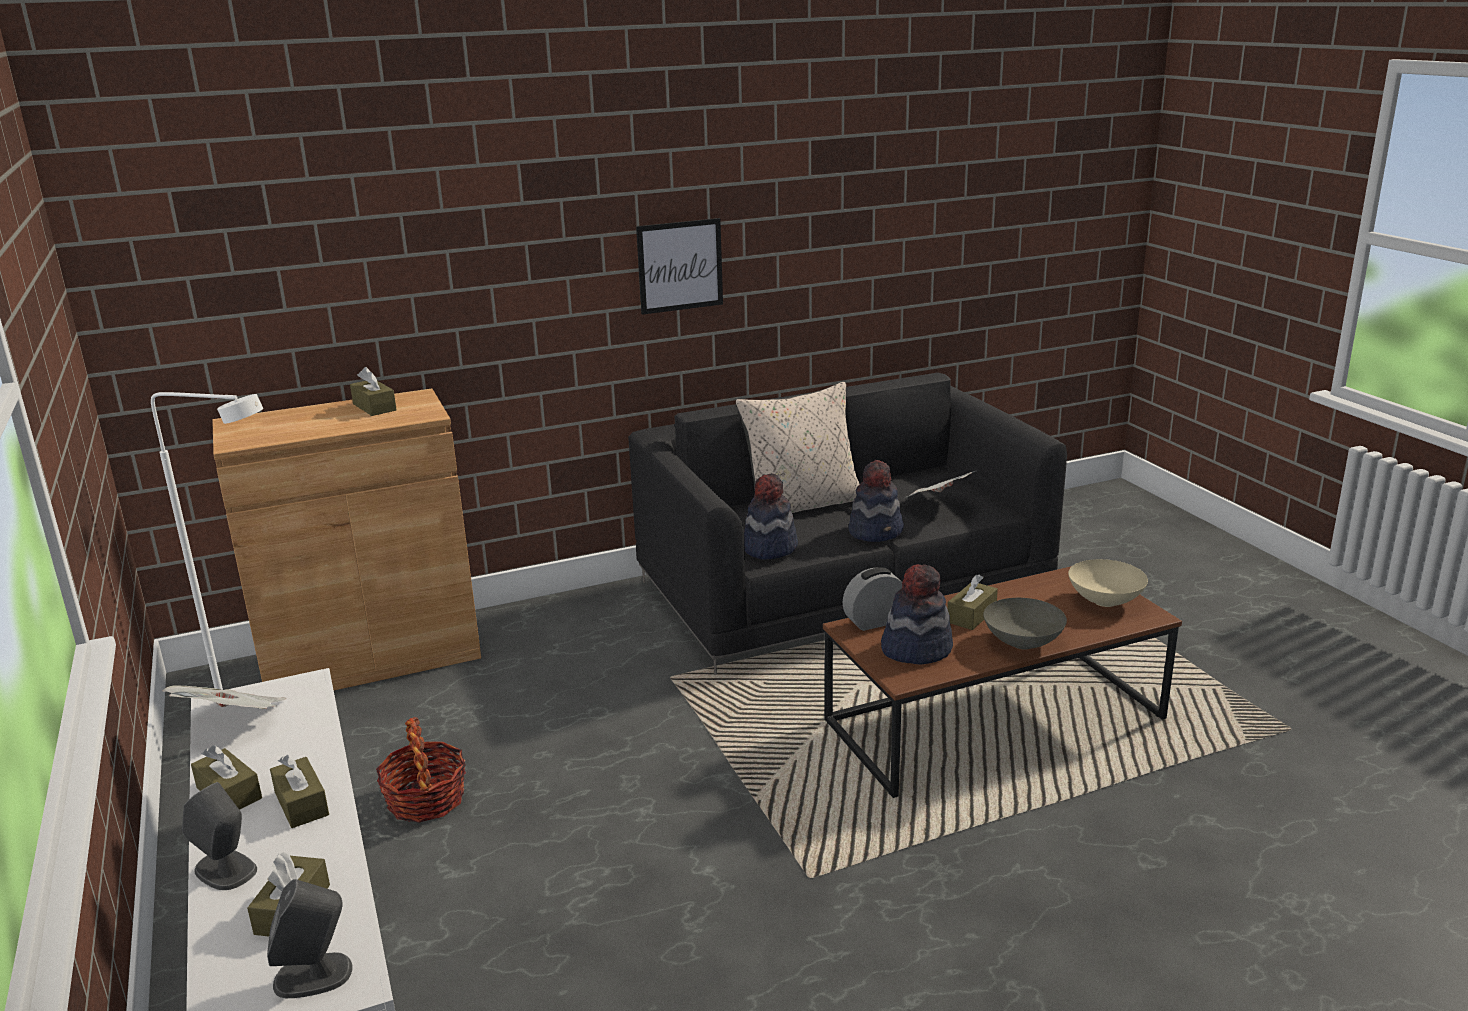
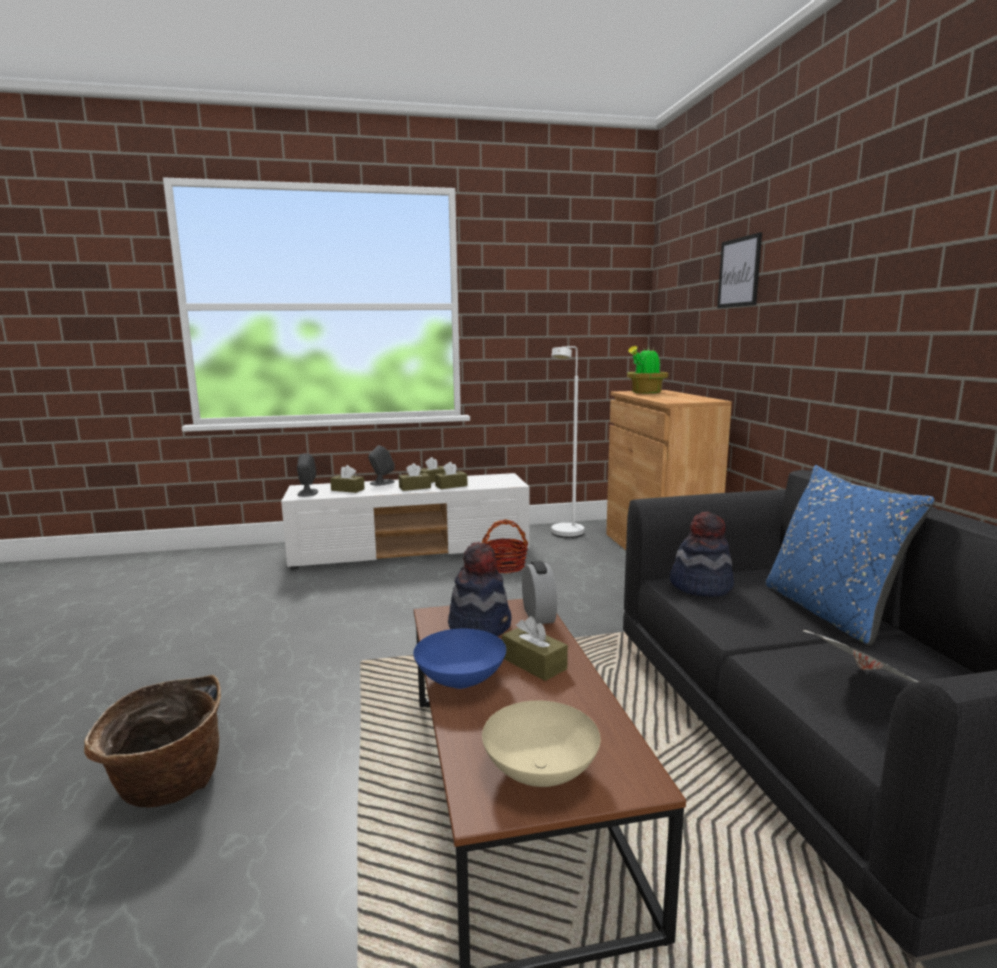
camera: 100 degrees right, 10 degrees down
newspaper [162,685,286,709] -> none
brown tissue box [350,367,397,416] -> brown tissue box moved to [435,462,468,489]
picture [636,218,723,315] -> picture moved to [717,232,762,308]
beige pillow [736,382,860,513] -> blue pillow [766,465,935,646]
hat [848,460,904,542] -> none
grey bowl [983,598,1067,650] -> blue bowl [413,629,506,689]
none -> basket [84,675,221,808]
none -> potted plant [627,346,668,394]

